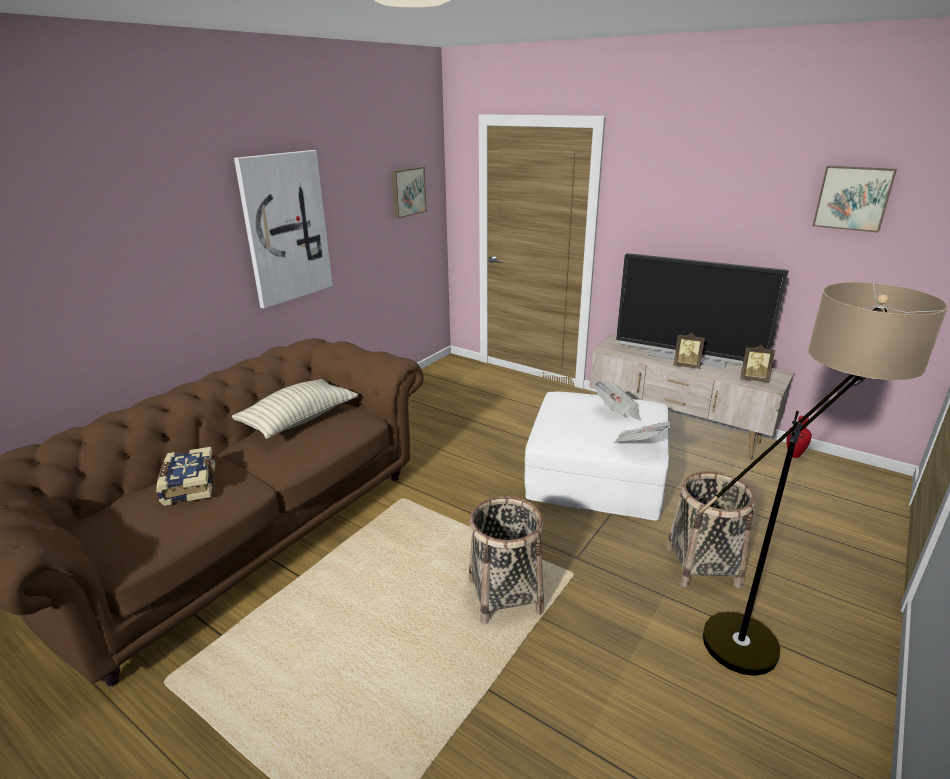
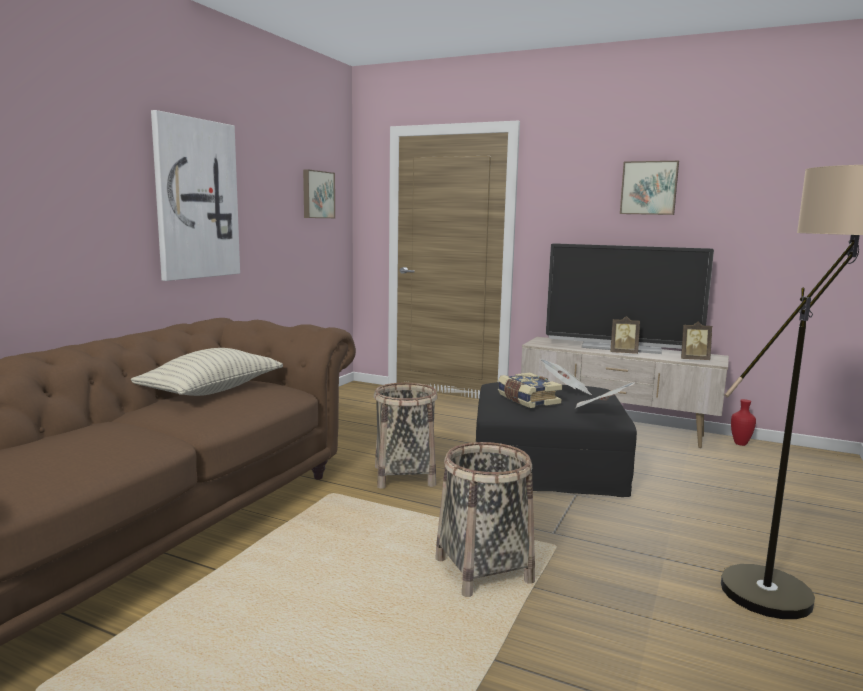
camera: 10 degrees left, 15 degrees down
book [156,447,215,506] -> book moved to [498,373,562,408]
white ottoman [524,392,669,521] -> black ottoman [476,382,637,497]
basket [666,471,755,589] -> basket moved to [374,383,437,489]
picture [812,166,897,233] -> picture moved to [620,161,679,215]

